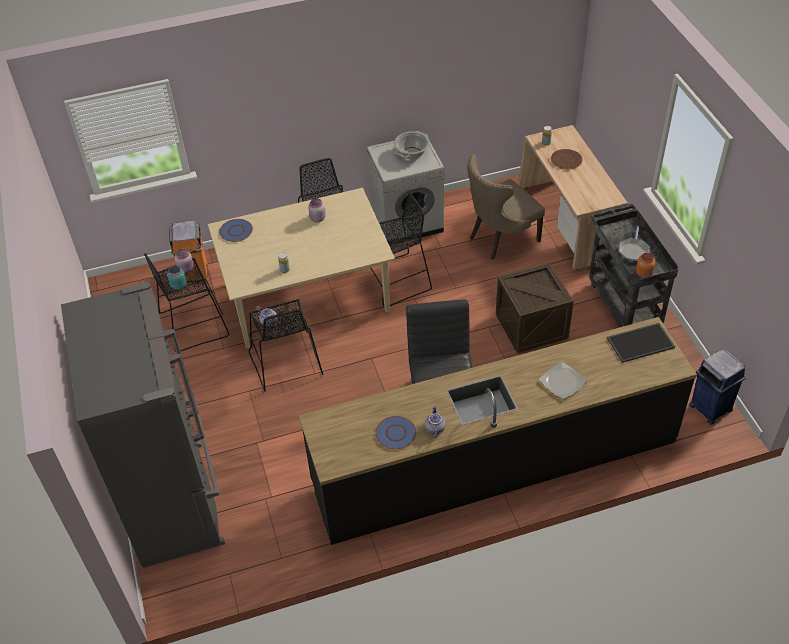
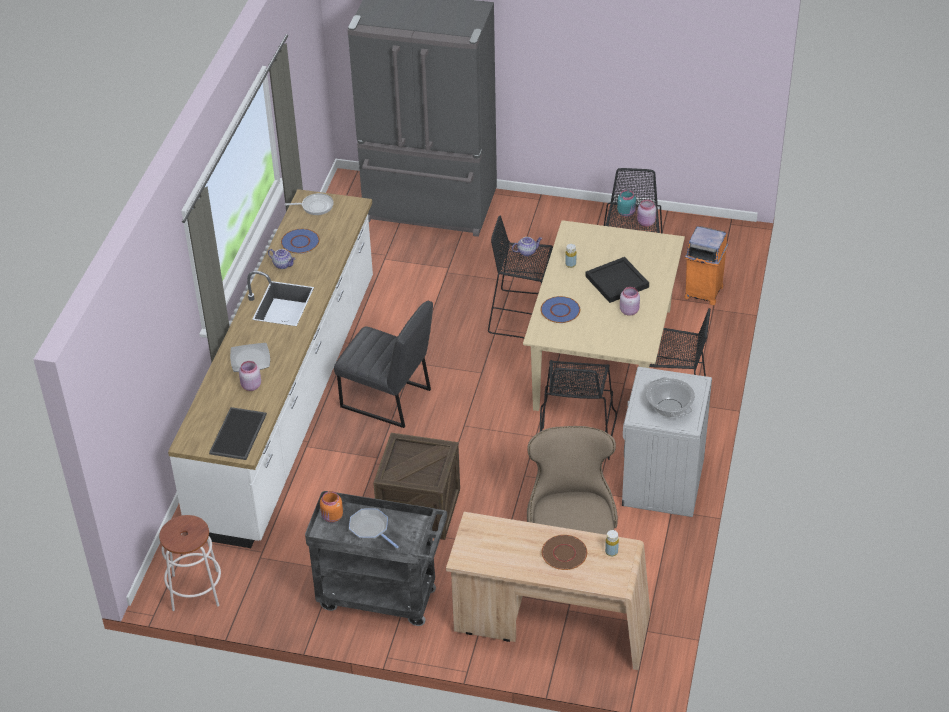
camera: 120 degrees right, 5 degrees down
blue plate [219,219,253,242] -> blue plate moved to [540,296,580,323]
black counter [299,317,697,545] -> white counter [168,189,373,548]
blue trash can [690,349,746,425] -> white stool [159,515,221,611]
none -> pink jar [239,361,261,391]
none -> frying pan [285,193,334,215]
none -> black tray [585,257,649,303]

